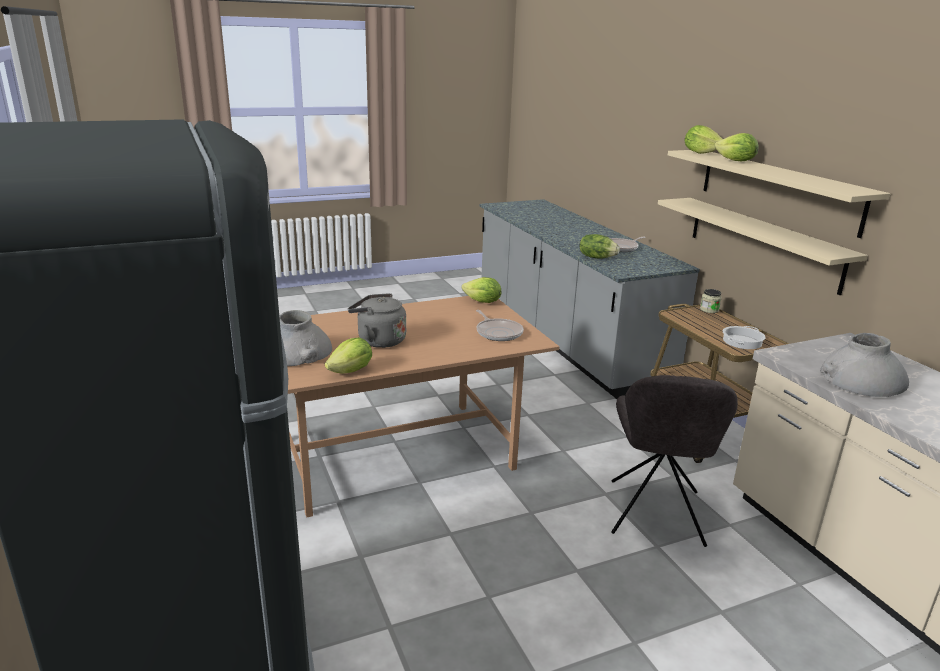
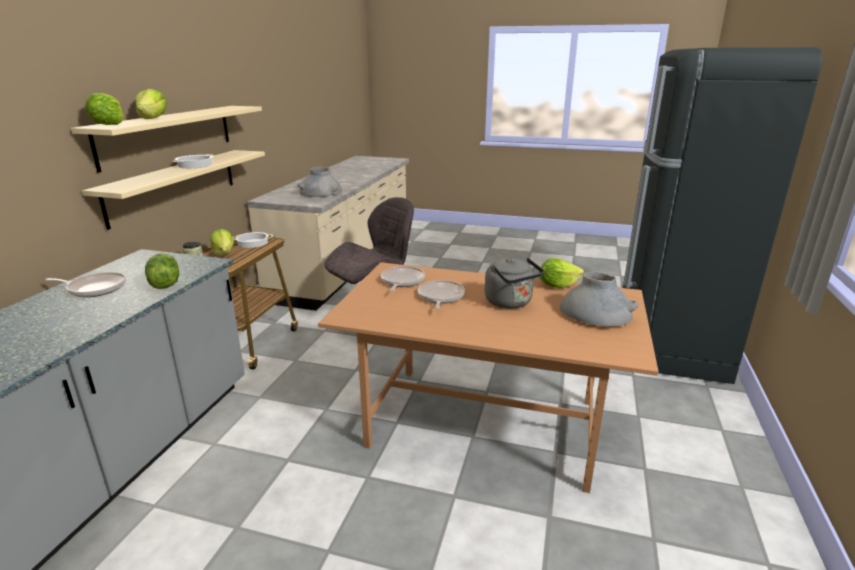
camera: 140 degrees left, 0 degrees up
lettuce [461,277,501,303] -> lettuce moved to [210,229,234,255]
none -> cooking pot [173,154,213,168]
none -> frying pan [418,280,465,309]

